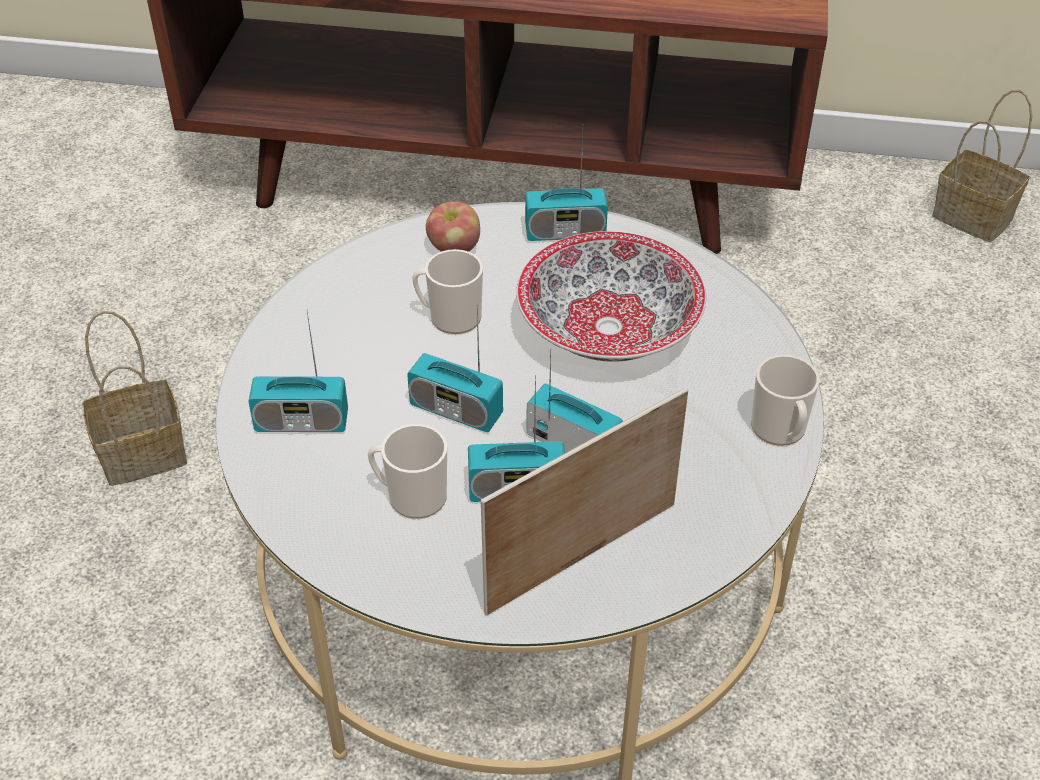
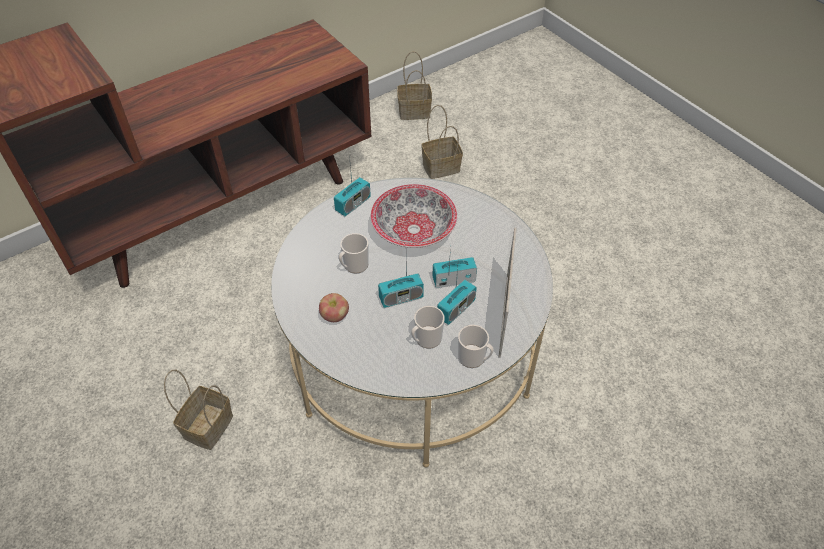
camera: 45 degrees left, 5 degrees up
radio [248,313,348,432] -> none
apple [426,201,480,252] -> apple moved to [319,293,349,322]
mug [751,355,820,446] -> mug moved to [458,325,494,368]
none -> basket [421,105,463,179]

